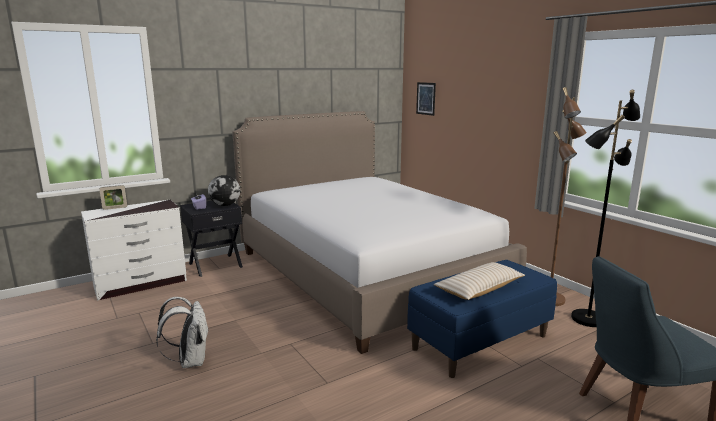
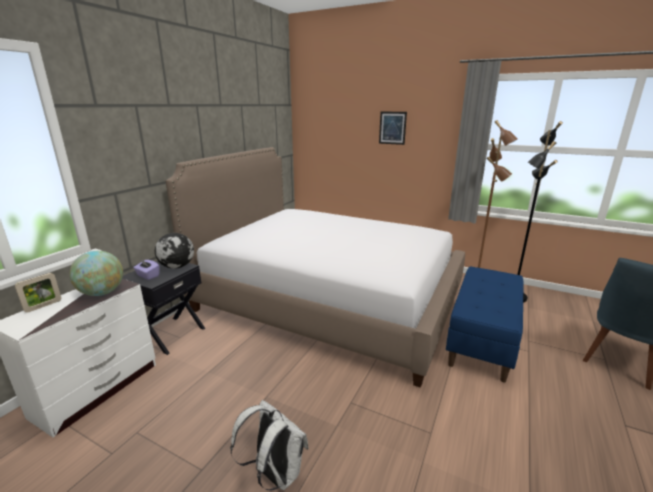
camera: 30 degrees left, 5 degrees up
picture [416,82,436,116] -> picture moved to [379,112,407,145]
beige pillow [434,262,525,300] -> none
none -> globe [70,251,123,296]

